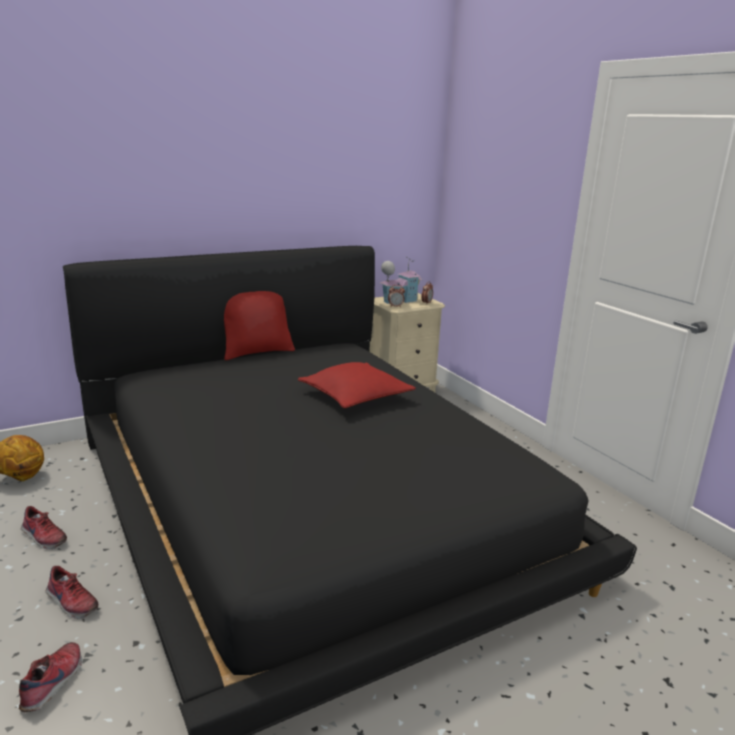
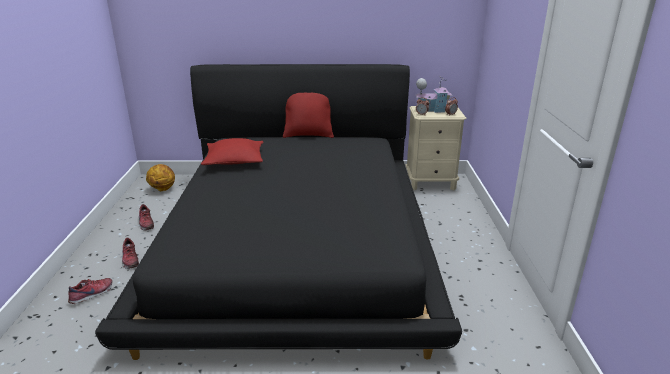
camera: 30 degrees right, 5 degrees up
red pillow [298,362,416,408] -> red pillow moved to [201,138,264,165]

